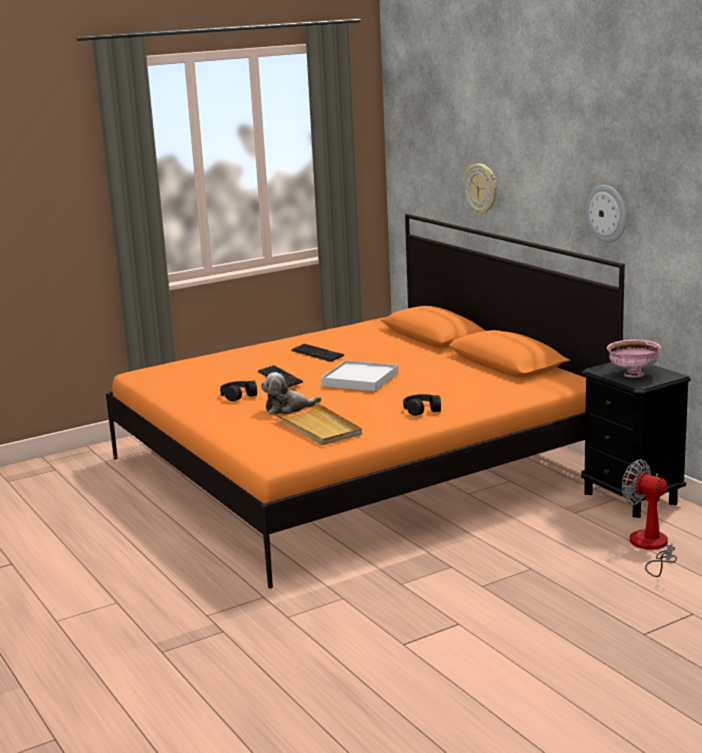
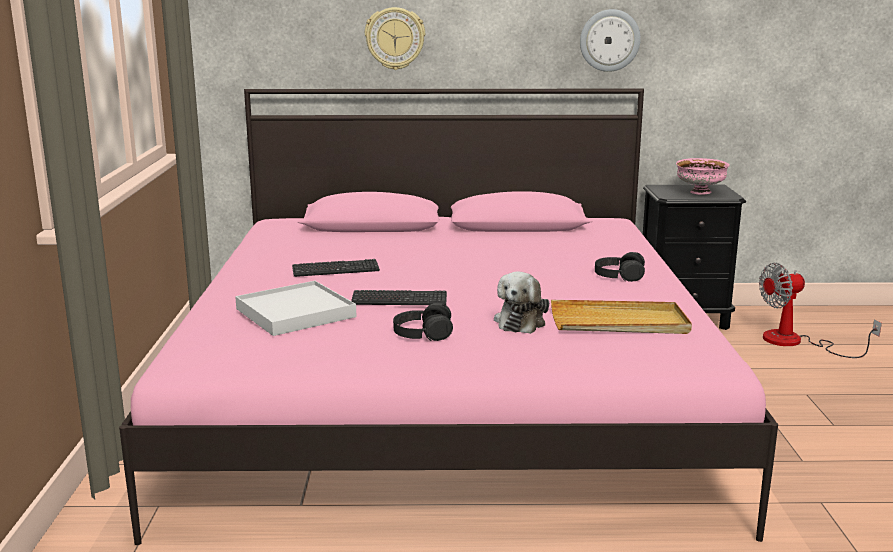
camera: 60 degrees left, 0 degrees up
orange bed [106,214,625,588] -> pink bed [119,89,778,545]
white tray [321,360,398,391] -> white tray moved to [235,281,357,336]

